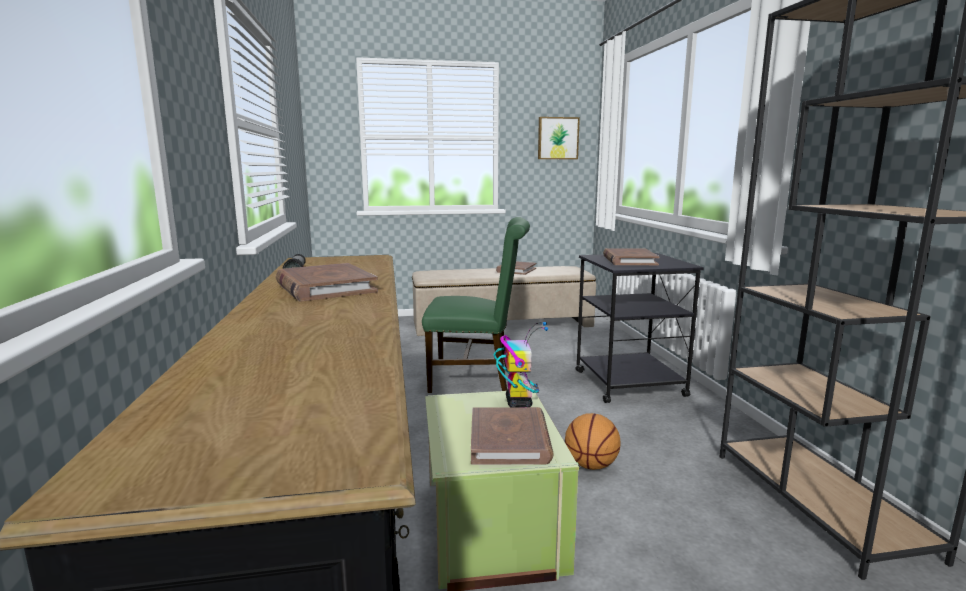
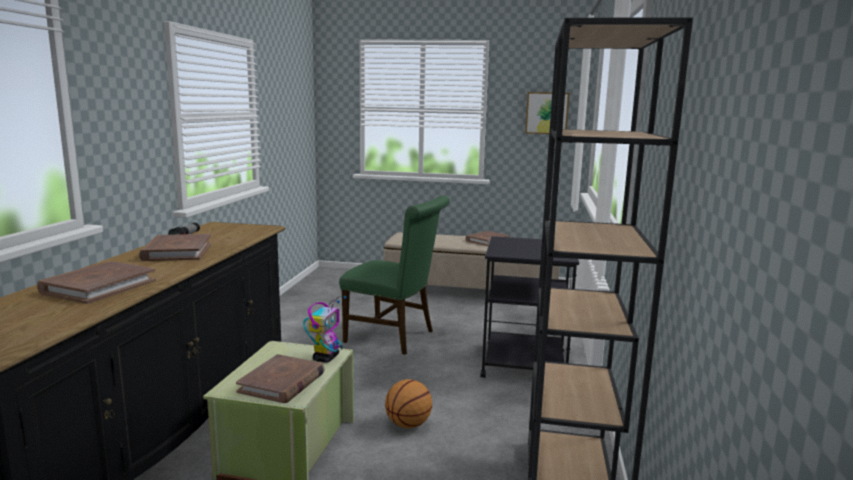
camera: 20 degrees right, 0 degrees up
brown book [603,248,660,265] -> brown book moved to [37,261,156,304]

